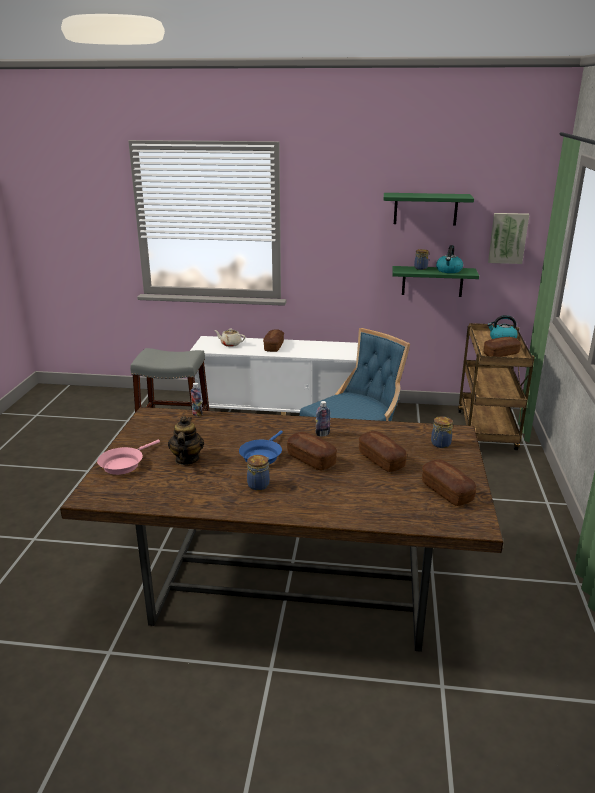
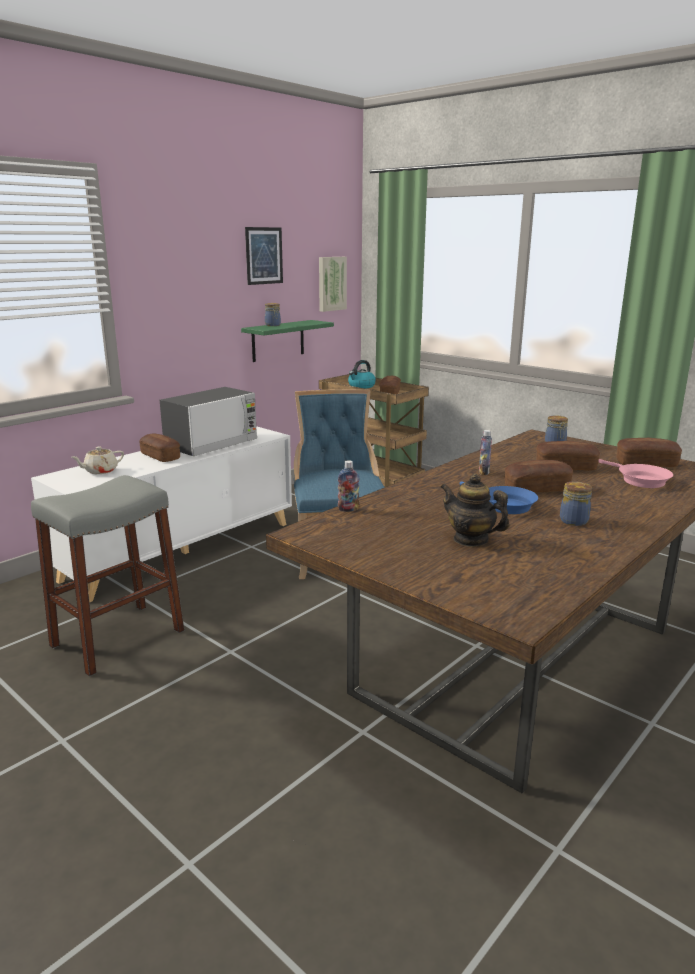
camera: 55 degrees left, 5 degrees down
pink frying pan [97,440,160,475] -> pink frying pan moved to [599,459,673,488]
green shelf [383,193,474,226] -> picture [245,227,283,285]
kettle [436,245,463,273] -> none
none -> microwave [160,387,257,456]

